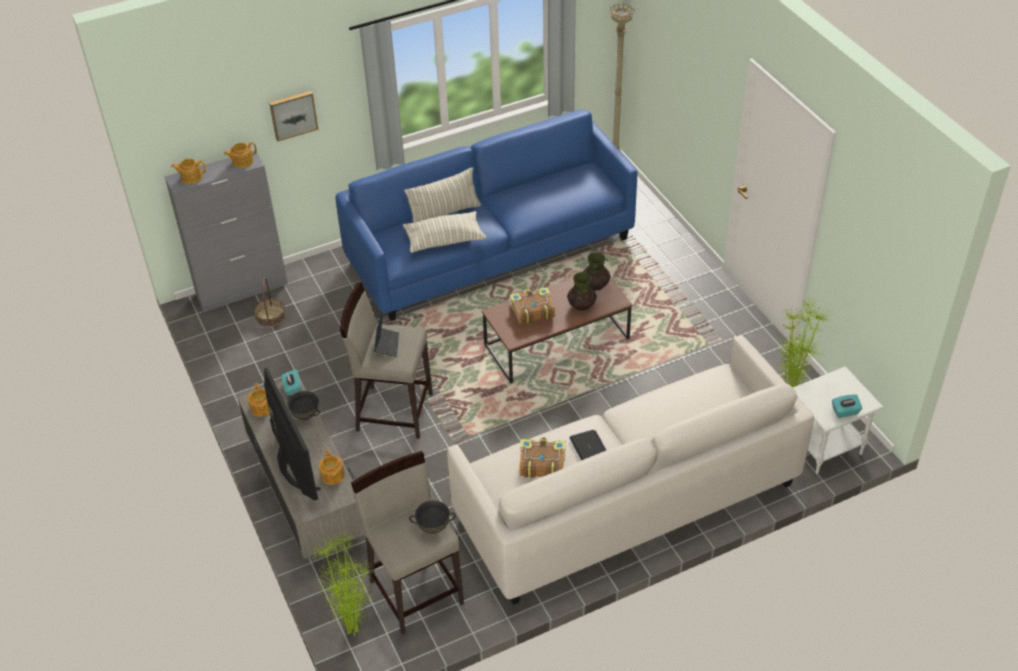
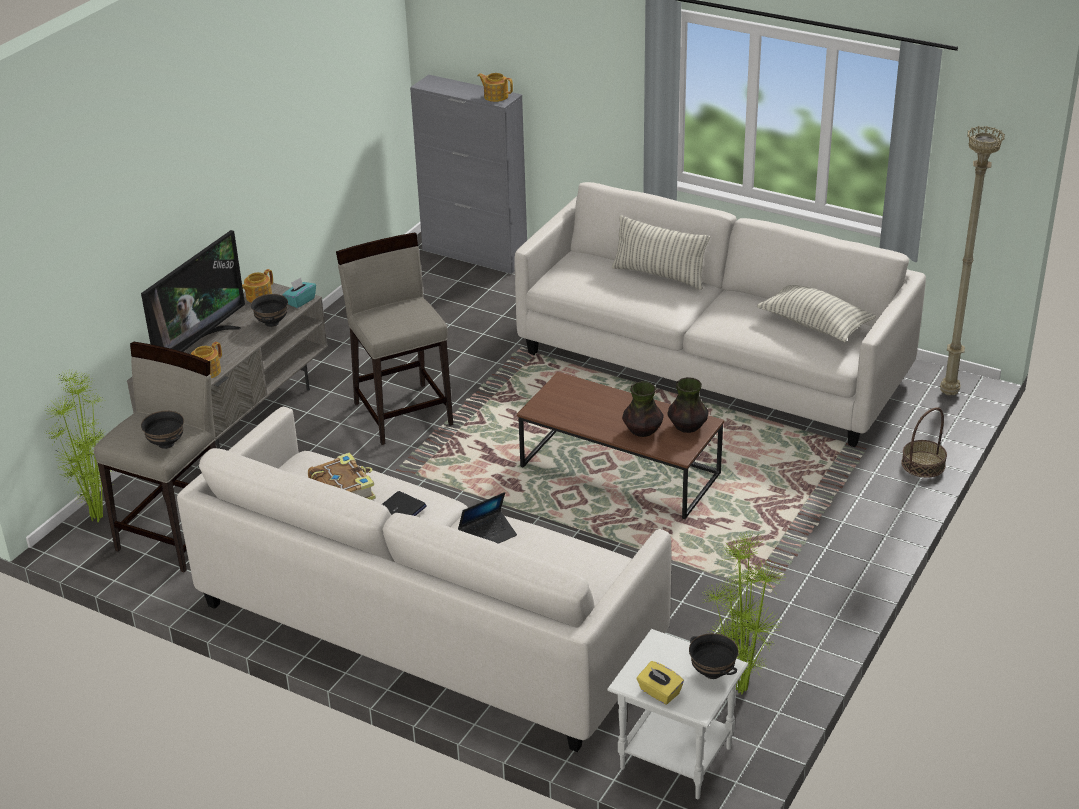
camera: 55 degrees right, 10 degrees down
teapot [171,159,206,184] -> none
basket [254,277,286,327] -> basket moved to [901,407,947,478]
picture [269,91,318,141] -> none
blue sofa [336,110,637,321] -> white sofa [515,182,926,447]
laptop [374,313,399,357] -> laptop moved to [458,492,517,544]
pillow [403,211,487,253] -> pillow moved to [757,285,876,342]
book [510,287,555,325] -> none
turquoise tissue box [832,394,862,418] -> yellow tissue box [637,661,684,705]
none -> black bowl [689,633,739,679]

